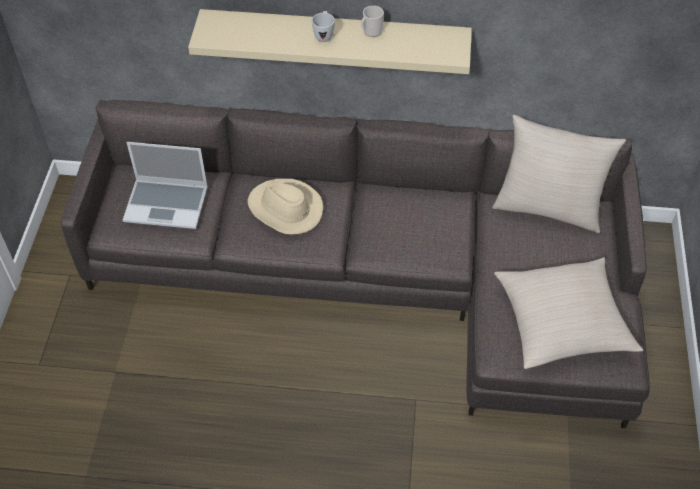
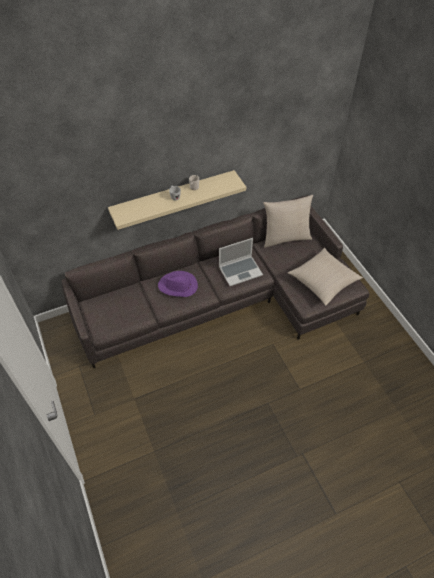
camera: 30 degrees left, 0 degrees up
laptop [123,142,208,229] -> laptop moved to [219,238,263,286]
beige hat [248,179,323,235] -> purple hat [158,271,198,297]

